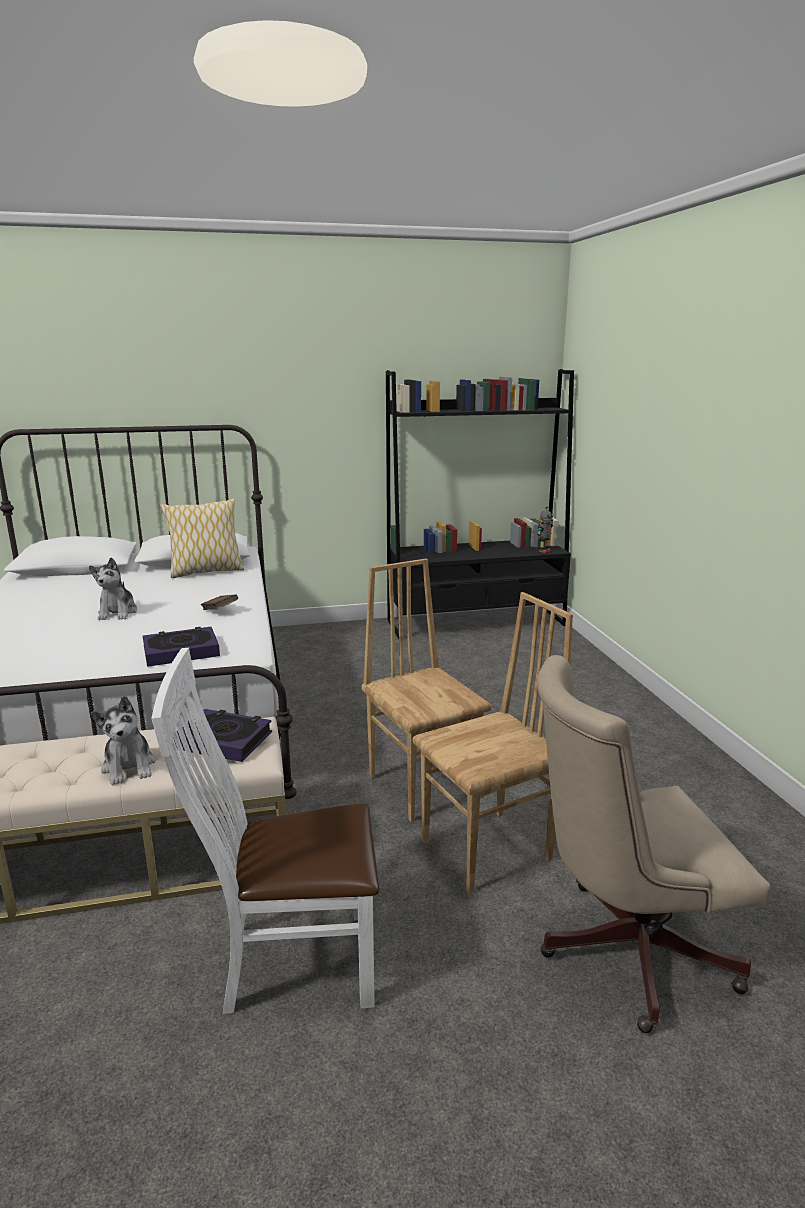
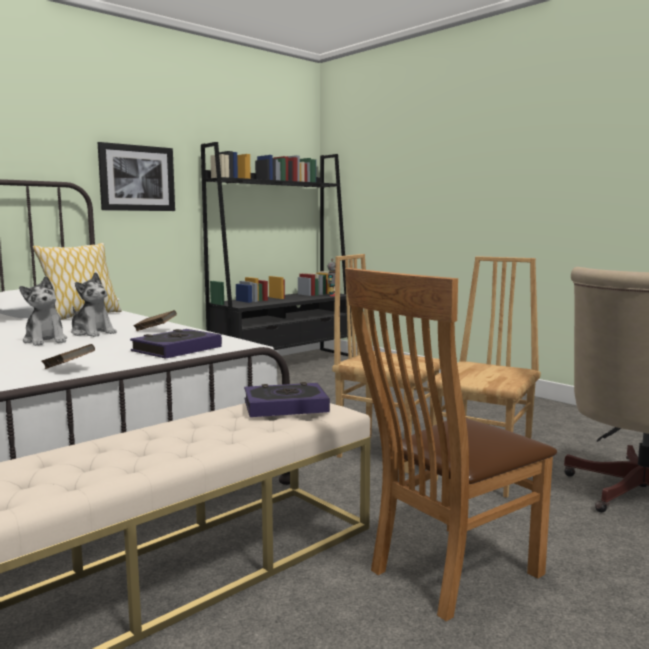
camera: 30 degrees left, 10 degrees down
plush toy [91,696,156,785] -> plush toy moved to [71,272,117,337]
white chair [151,648,379,1014] -> brown chair [345,268,557,621]
none -> brown book [41,344,95,369]
none -> picture [97,142,175,211]

